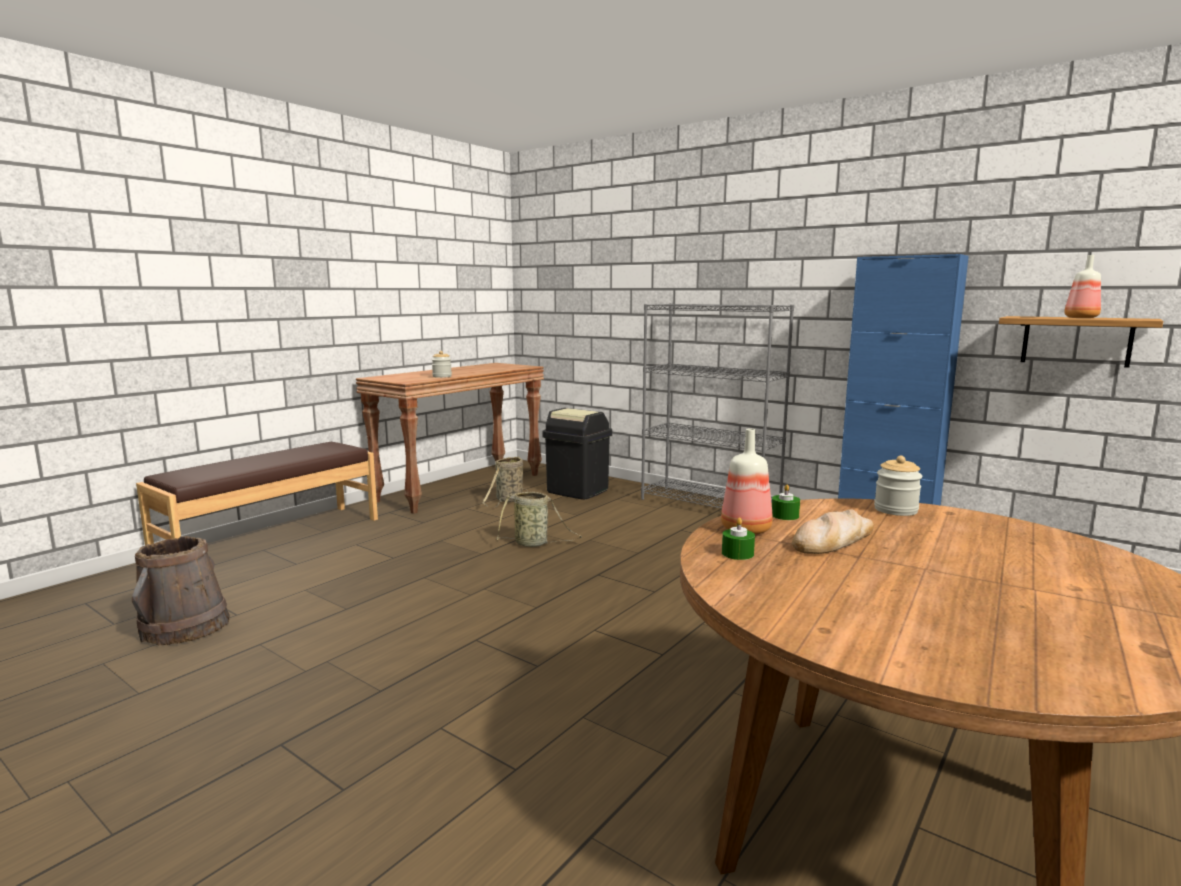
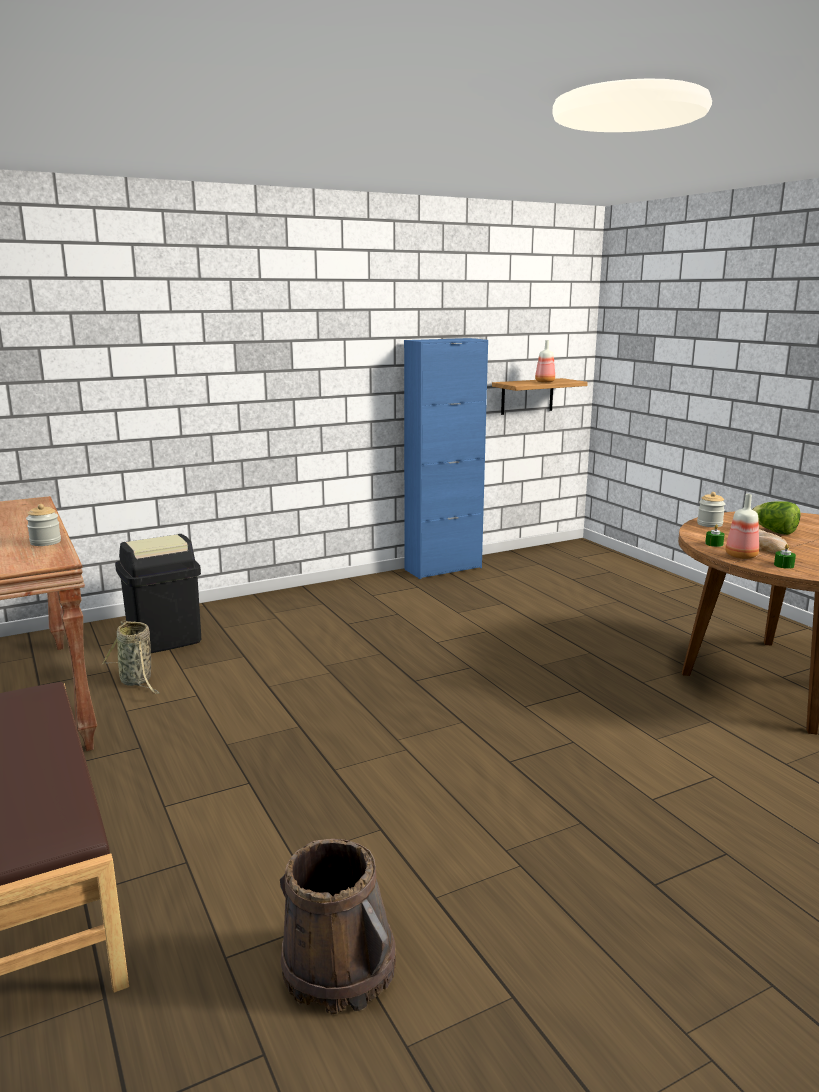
camera: 65 degrees left, 5 degrees up
basket [496,492,582,547] -> none
grey bookcase [641,303,794,509] -> none
none -> lettuce [752,501,800,535]

